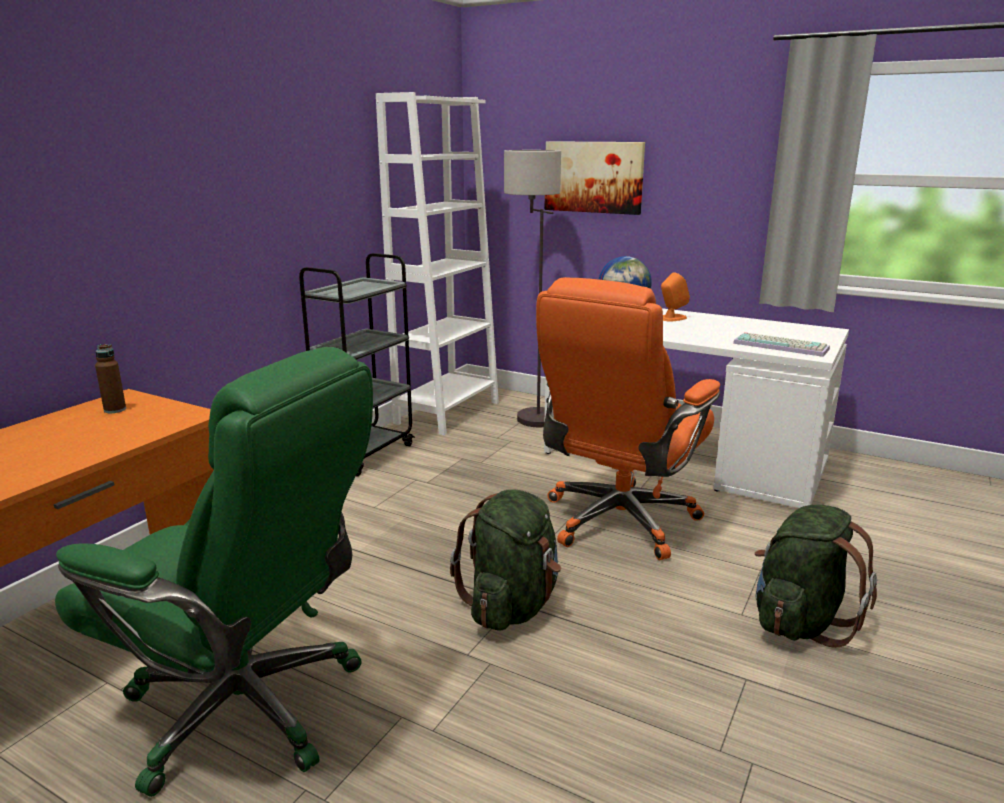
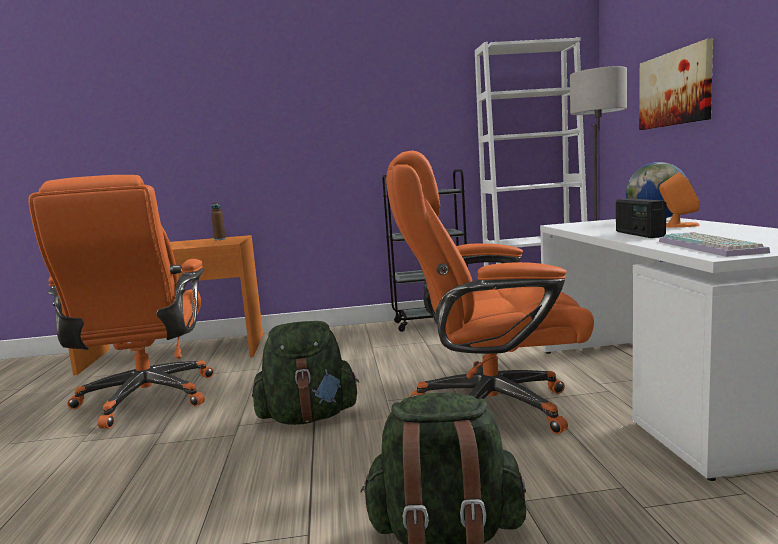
camera: 55 degrees right, 10 degrees down
green office chair [55,347,373,797] -> orange office chair [28,175,214,429]
none -> radio [616,198,666,238]

